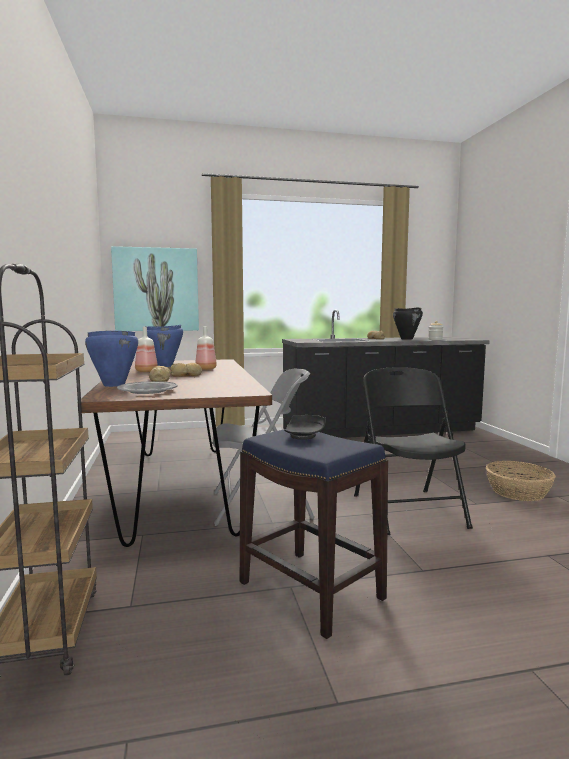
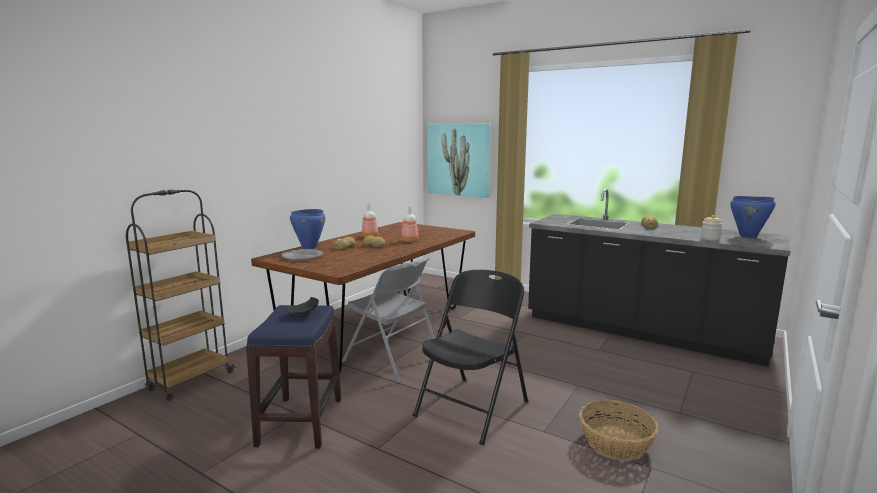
camera: 45 degrees right, 5 degrees up
blue cooking pot [145,325,183,367] -> blue cooking pot moved to [730,196,776,238]
black cooking pot [393,307,423,340] -> none

